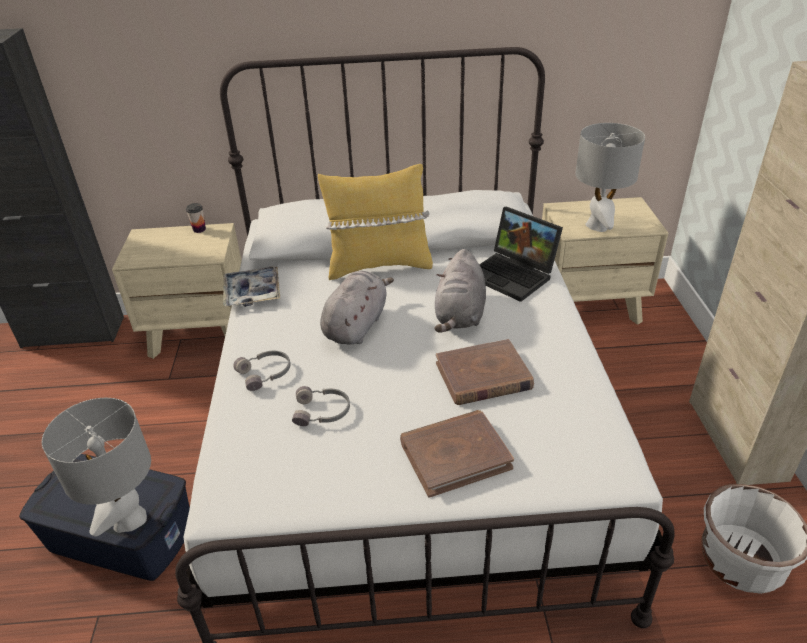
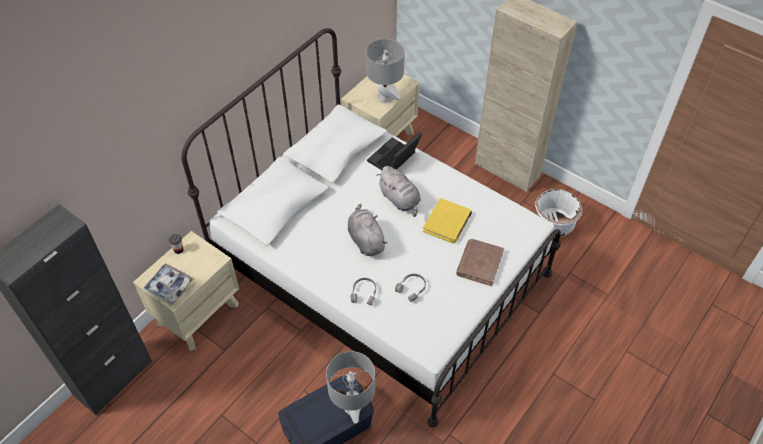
camera: 50 degrees left, 15 degrees up
tray [223,266,280,307] -> tray moved to [142,263,195,305]
yellow pillow [318,164,433,280] -> none
brown book [436,339,534,405] -> yellow book [423,198,472,243]
laptop [479,206,563,302] -> laptop turned 135 degrees clockwise [367,132,422,170]

